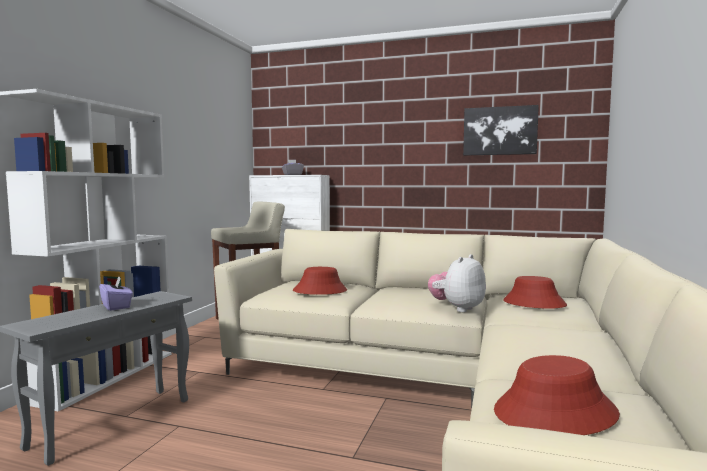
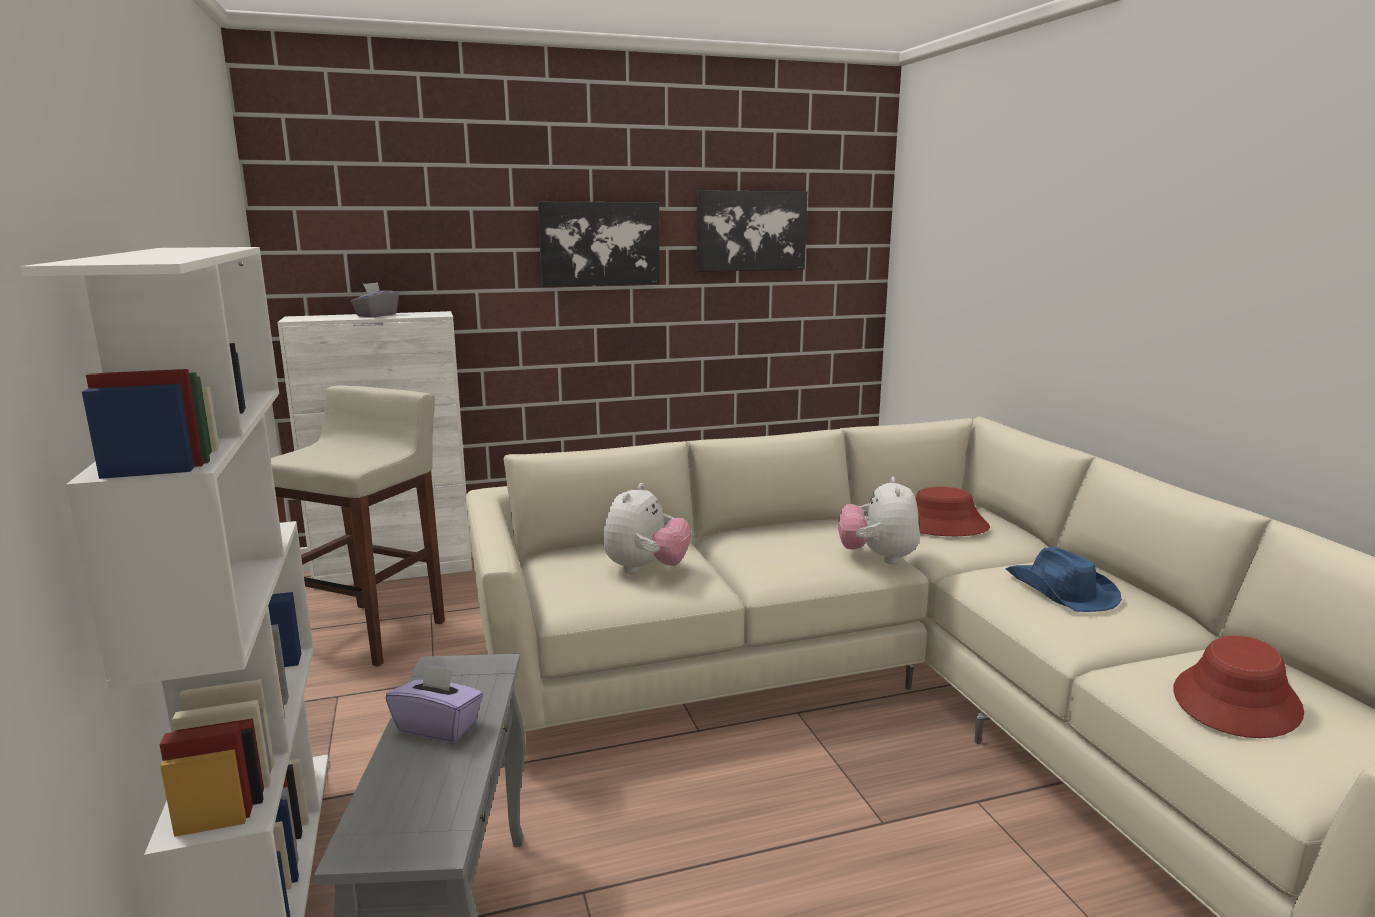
camera: 35 degrees left, 10 degrees up
red hat [293,267,347,295] -> plush toy [603,483,692,574]
none -> picture [538,202,660,287]
none -> blue hat [1006,547,1122,612]

